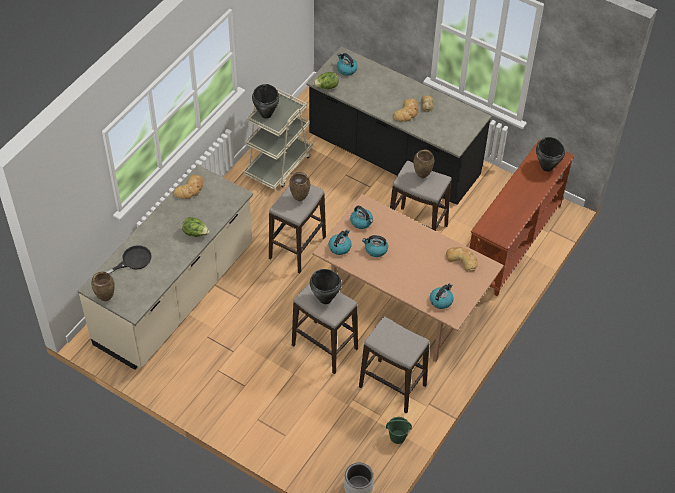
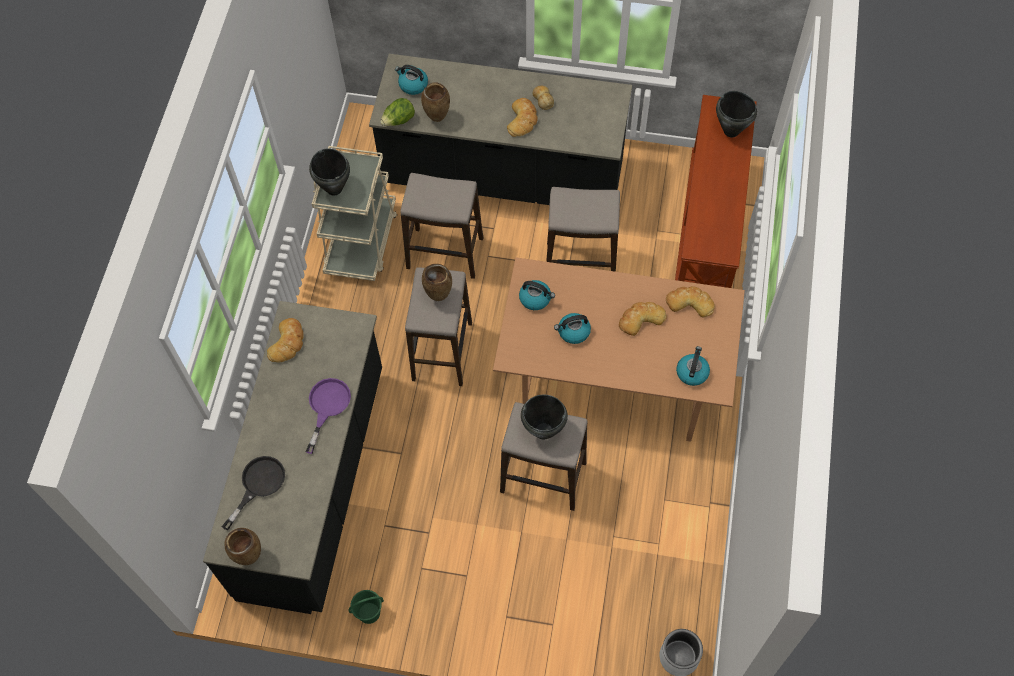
camera: 20 degrees left, 10 degrees up
beige counter [78,165,253,370] -> black counter [203,301,382,614]
lettuce [182,217,210,237] -> purple frying pan [305,378,351,454]
kettle [329,230,352,255] -> none
stool [359,316,429,414] -> stool moved to [400,173,483,279]
green bucket [386,417,412,444] -> green bucket moved to [349,590,384,624]
brown vase [413,149,434,178] -> brown vase moved to [421,83,450,122]
none -> bread [619,302,667,336]

